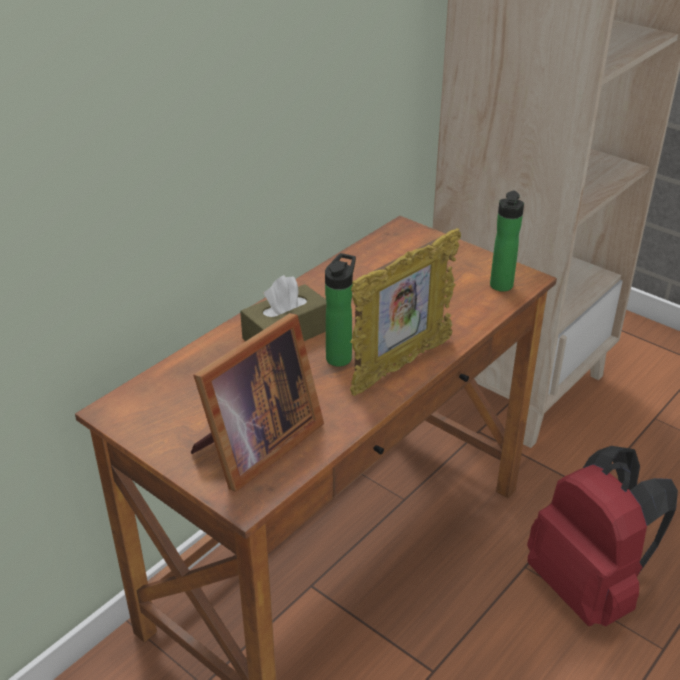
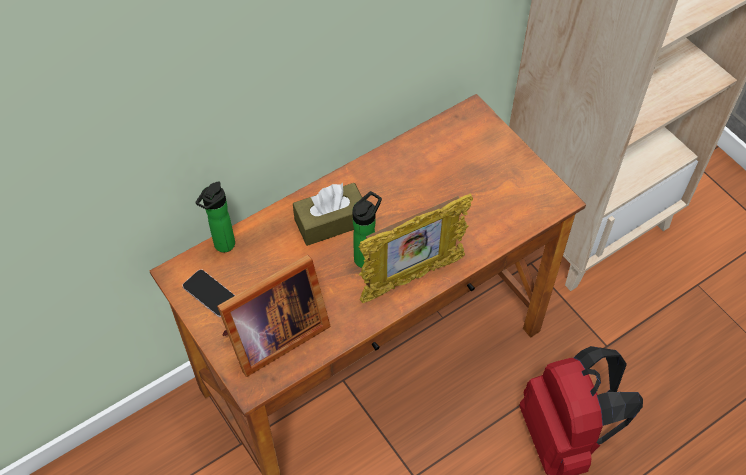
camera: 15 degrees right, 20 degrees up
bottle [490,191,524,291] -> bottle moved to [195,181,235,252]
none -> phone [182,269,235,317]

